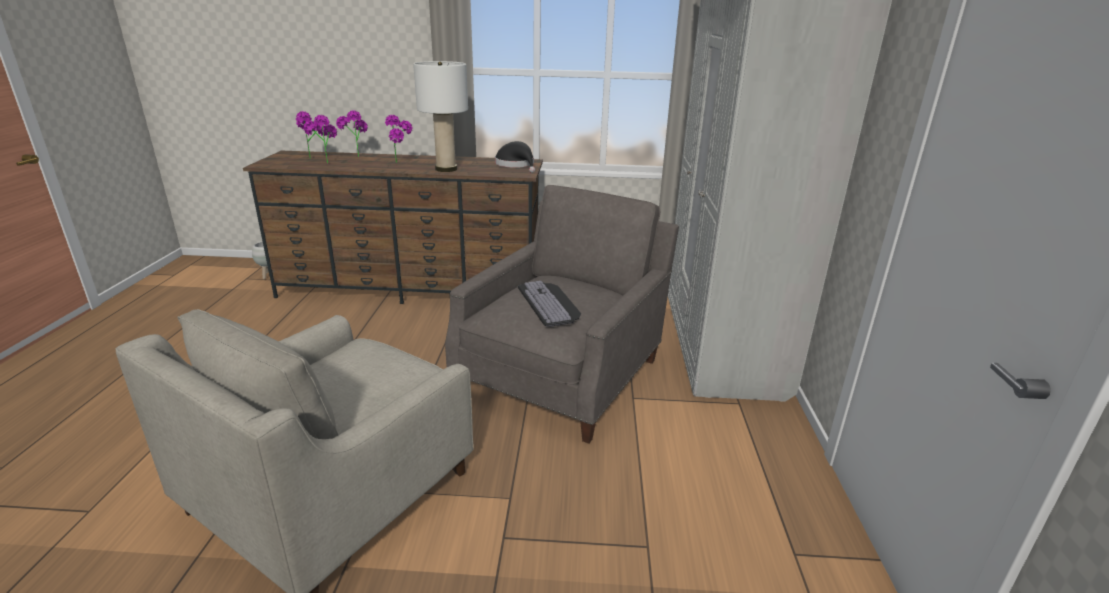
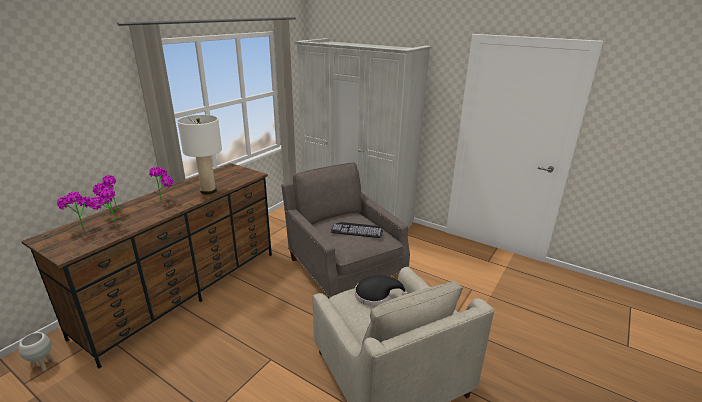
camera: 60 degrees left, 0 degrees up
black hat [495,141,535,173] -> black hat moved to [355,275,408,306]

